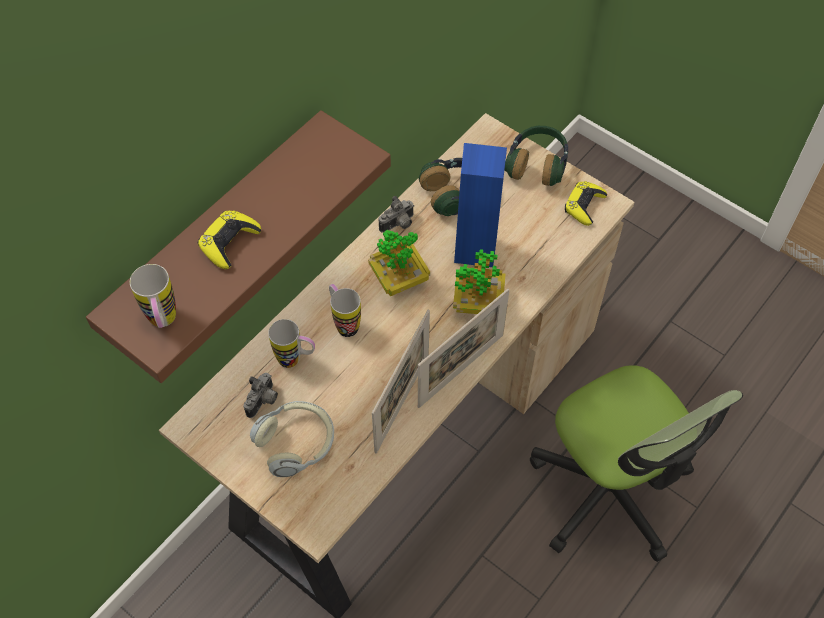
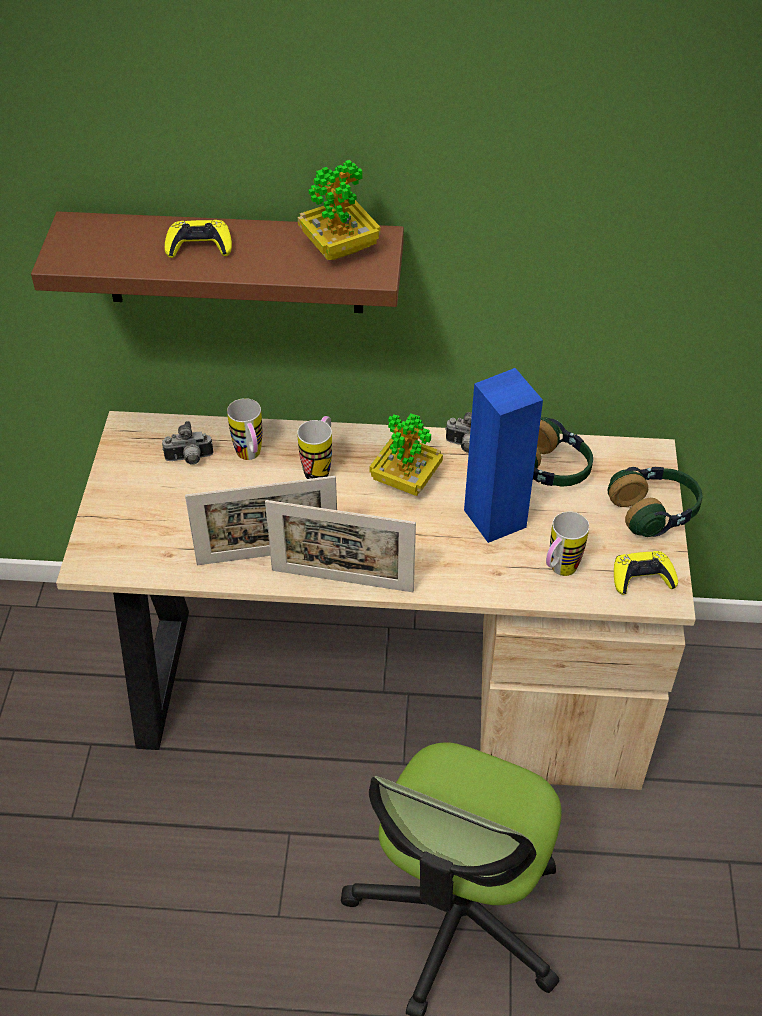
camera: 55 degrees right, 10 degrees down
mug [130,264,176,328] -> mug moved to [546,511,589,576]
headphones [250,401,334,477] -> none
potted plant [453,249,505,314] -> potted plant moved to [298,160,381,260]

